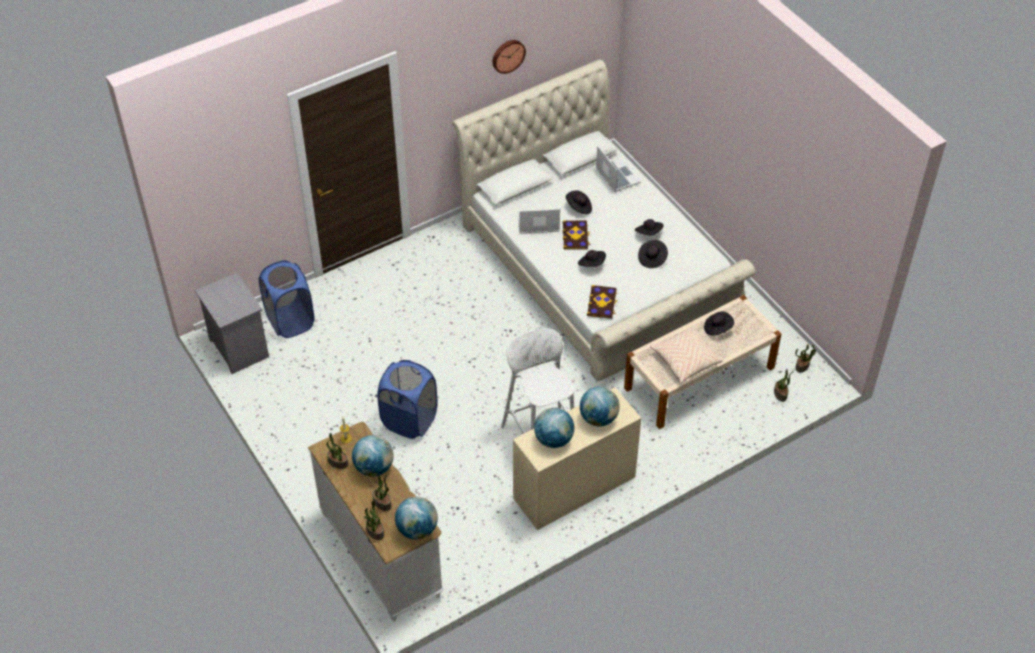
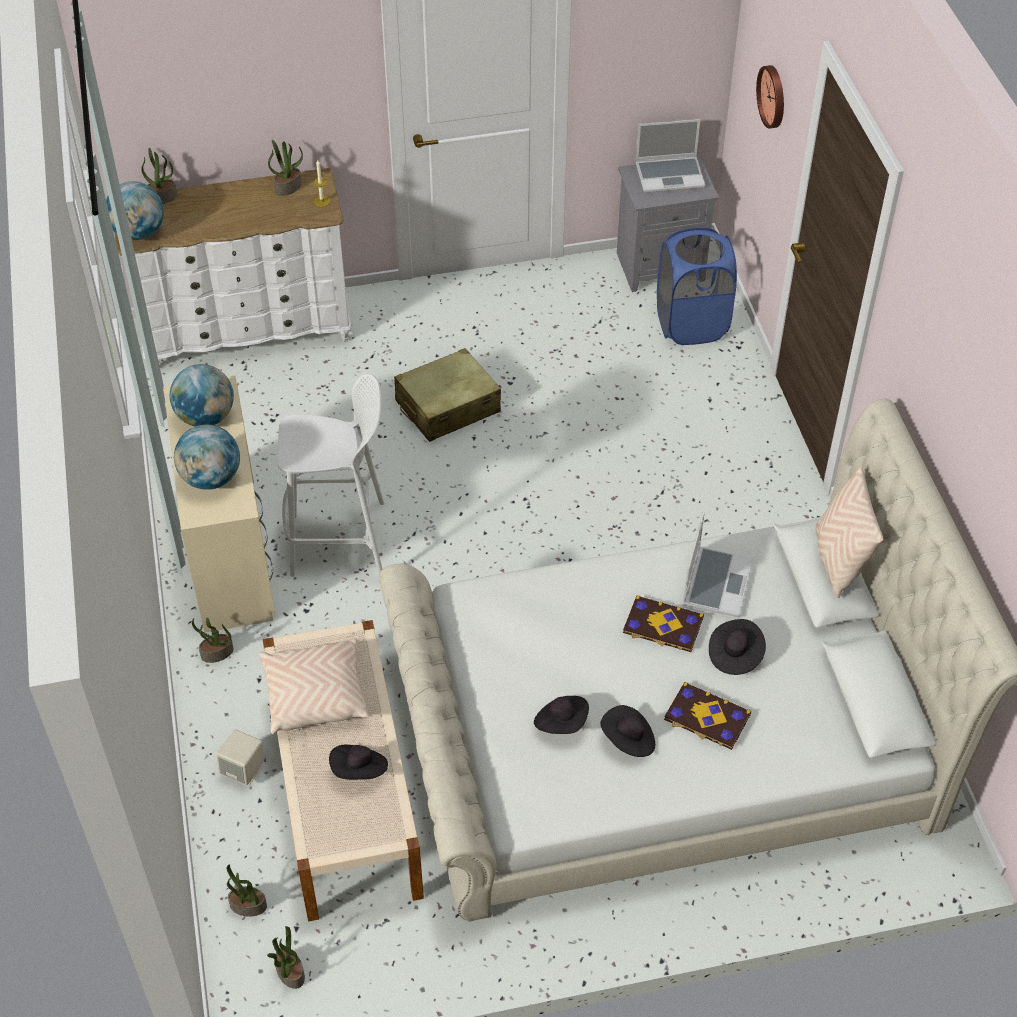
camera: 110 degrees right, 0 degrees up
globe [352,435,394,477] -> none
potted plant [372,474,392,511] -> potted plant moved to [192,617,234,663]
blue laundry basket [377,360,438,439] -> beige suitcase [394,348,501,442]
wall clock [492,40,526,74] -> wall clock moved to [756,65,784,129]
black hat [578,250,606,267] -> none
book [587,285,618,319] -> book moved to [664,682,751,750]
laptop [596,146,641,192] -> laptop moved to [636,119,705,193]
none -> beige speaker [216,730,265,785]
none -> beige pillow [815,466,883,598]

